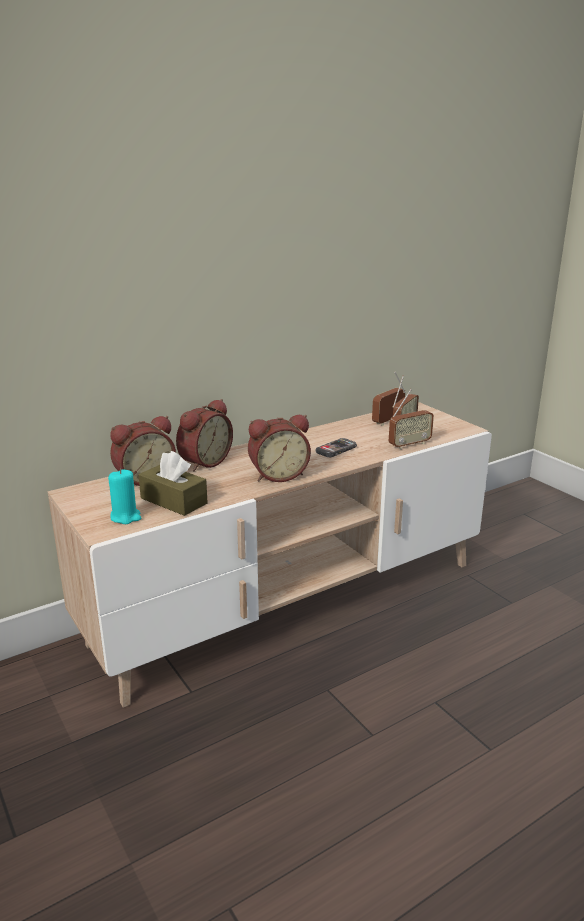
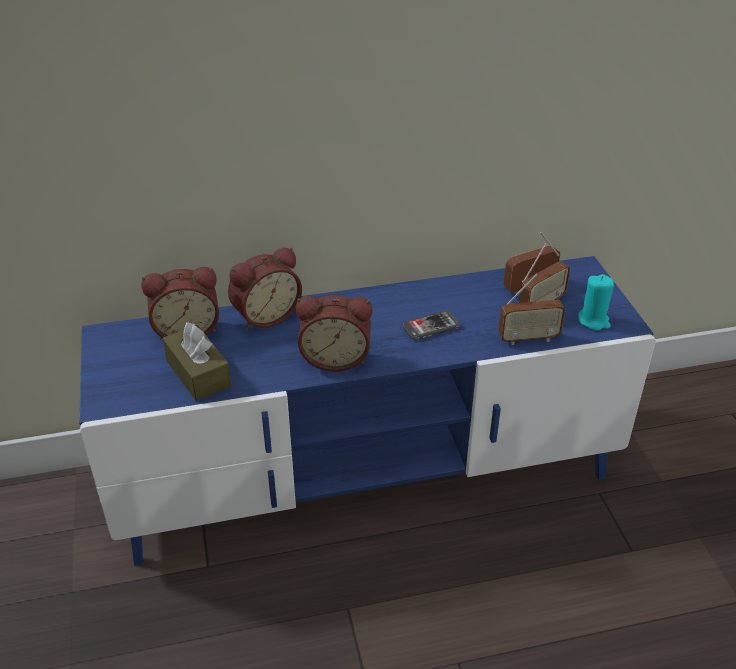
camera: 20 degrees right, 15 degrees up
beige tv stand [48,402,492,708] -> blue tv stand [79,256,656,566]
turquoise candle [108,469,141,524] -> turquoise candle moved to [578,274,614,331]

